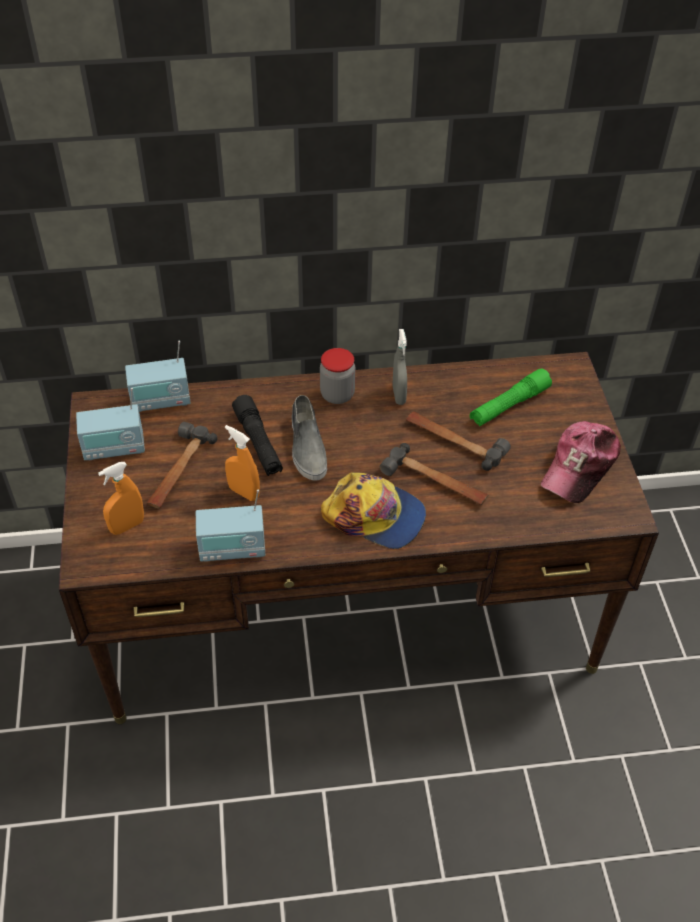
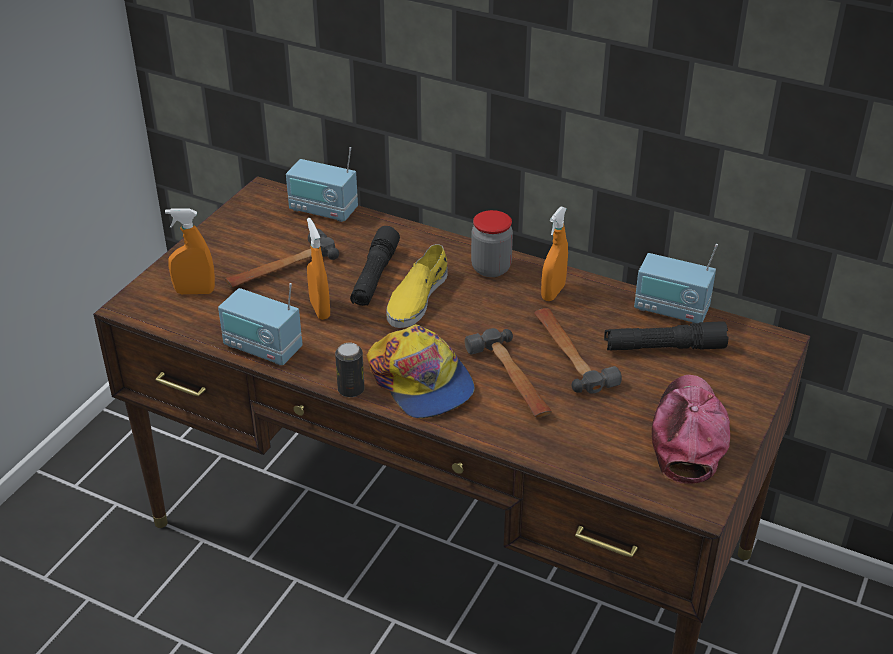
camera: 35 degrees right, 10 degrees down
radio [76,388,145,460] -> radio moved to [634,244,718,324]
grey shoe [292,395,327,480] -> yellow shoe [387,244,448,328]
grey spray bottle [392,329,407,405] -> orange spray bottle [541,206,568,301]
green flashlight [470,368,552,426] -> black flashlight [604,321,728,350]
cap [541,421,621,503] -> cap turned 120 degrees clockwise [652,375,730,484]
none -> can [335,343,365,397]

